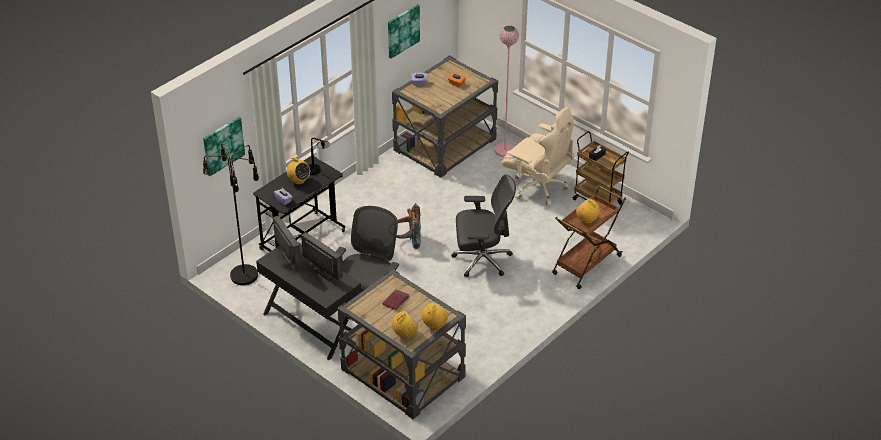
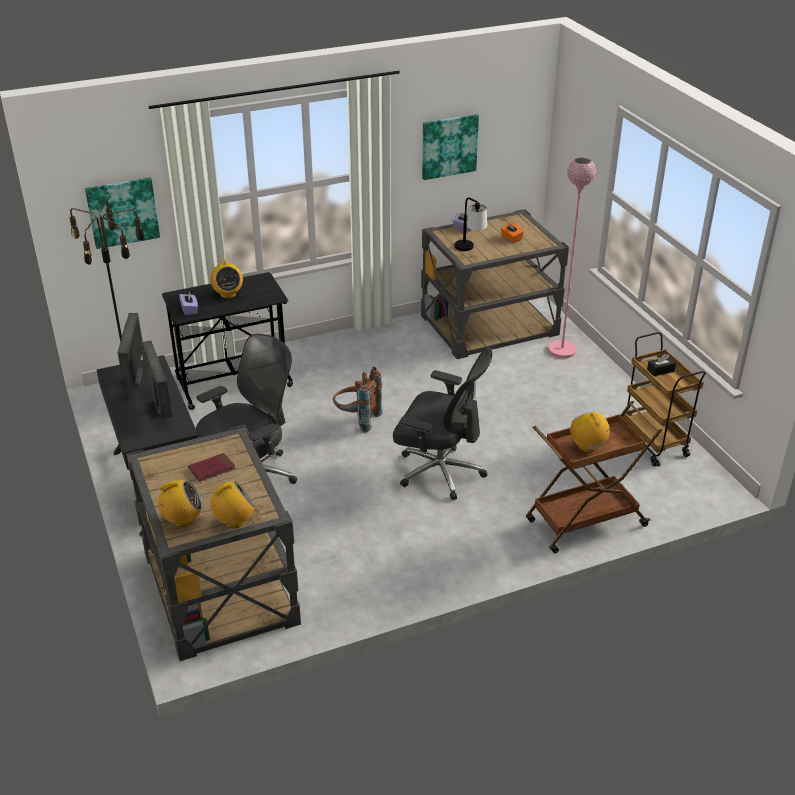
camera: 25 degrees right, 5 degrees down
table lamp [309,138,332,175] -> table lamp moved to [454,197,487,251]
beige office chair [501,107,574,206] -> none

